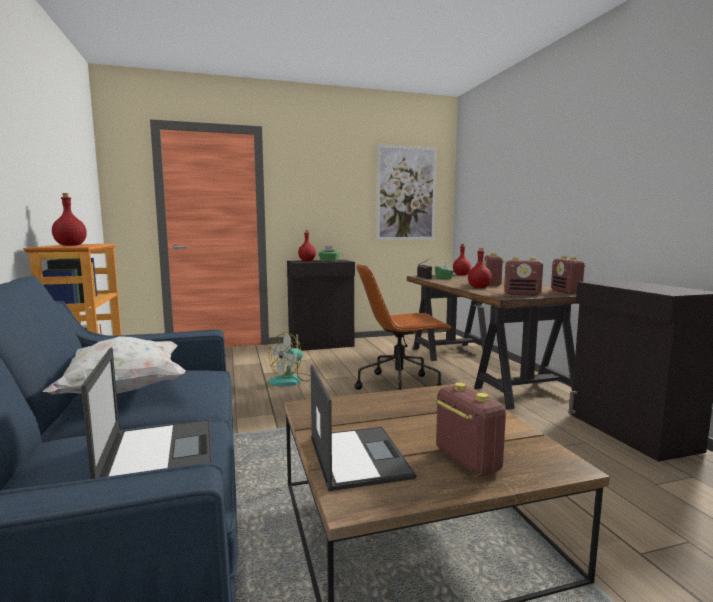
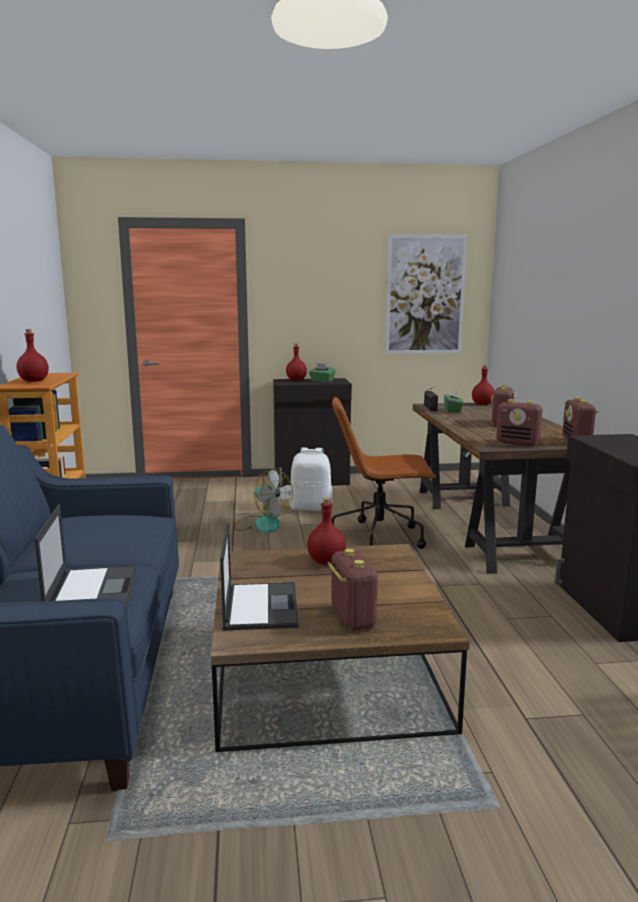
camera: 10 degrees right, 5 degrees up
white pillow [43,336,186,395] -> none
fan [268,332,311,386] -> fan turned 105 degrees counterclockwise [234,468,293,533]
red bottle [468,248,492,288] -> red bottle moved to [307,498,346,565]
none -> white backpack [289,447,333,511]

